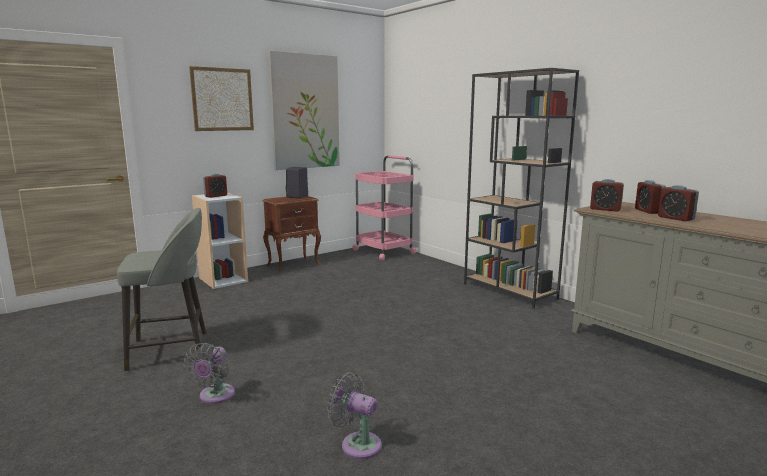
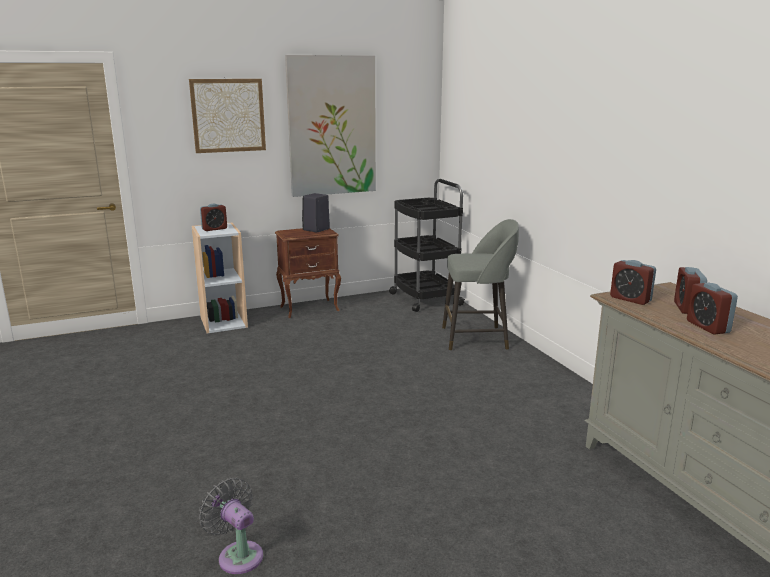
camera: 15 degrees right, 5 degrees up
grey stool [117,208,206,371] -> grey stool moved to [442,219,519,350]
grey fan [184,343,235,404] -> none
pink cart [352,155,417,260] -> black cart [389,179,465,312]
bookcase [464,68,579,309] -> none

